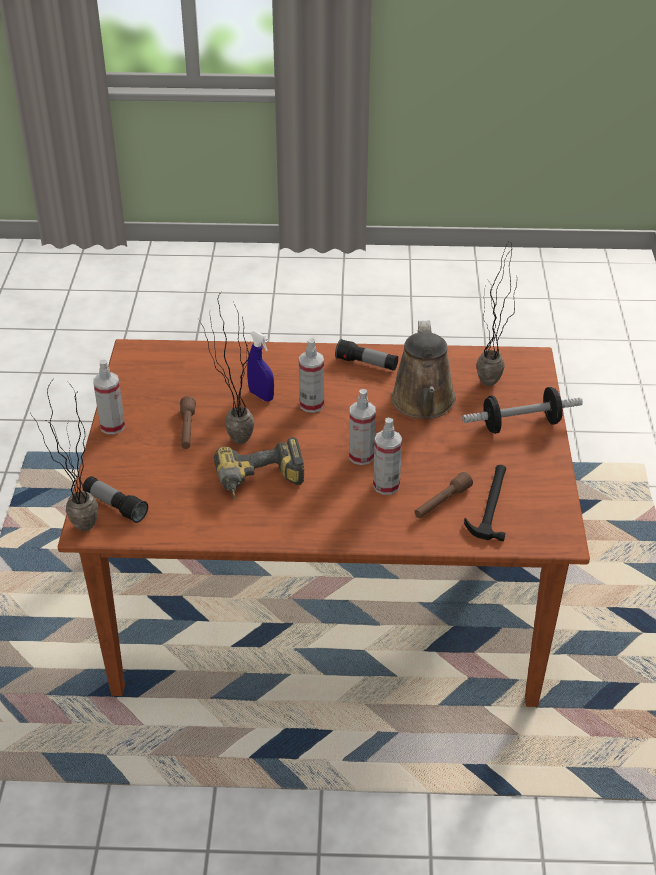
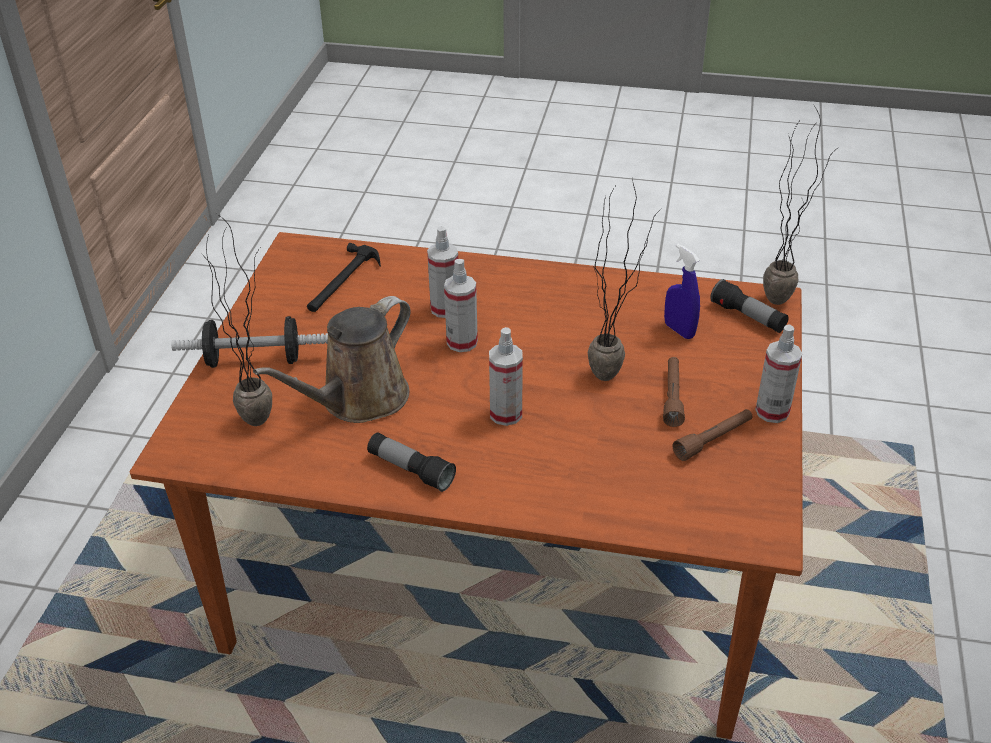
camera: 170 degrees left, 0 degrees up
power drill [214,437,304,499] -> none
blue spray bottle [247,330,274,401] -> blue spray bottle moved to [664,244,700,339]
brown watering can [391,320,456,419] -> brown watering can turned 150 degrees counterclockwise [253,296,411,423]
brown flashlight [414,472,473,518] -> brown flashlight moved to [673,409,752,461]

